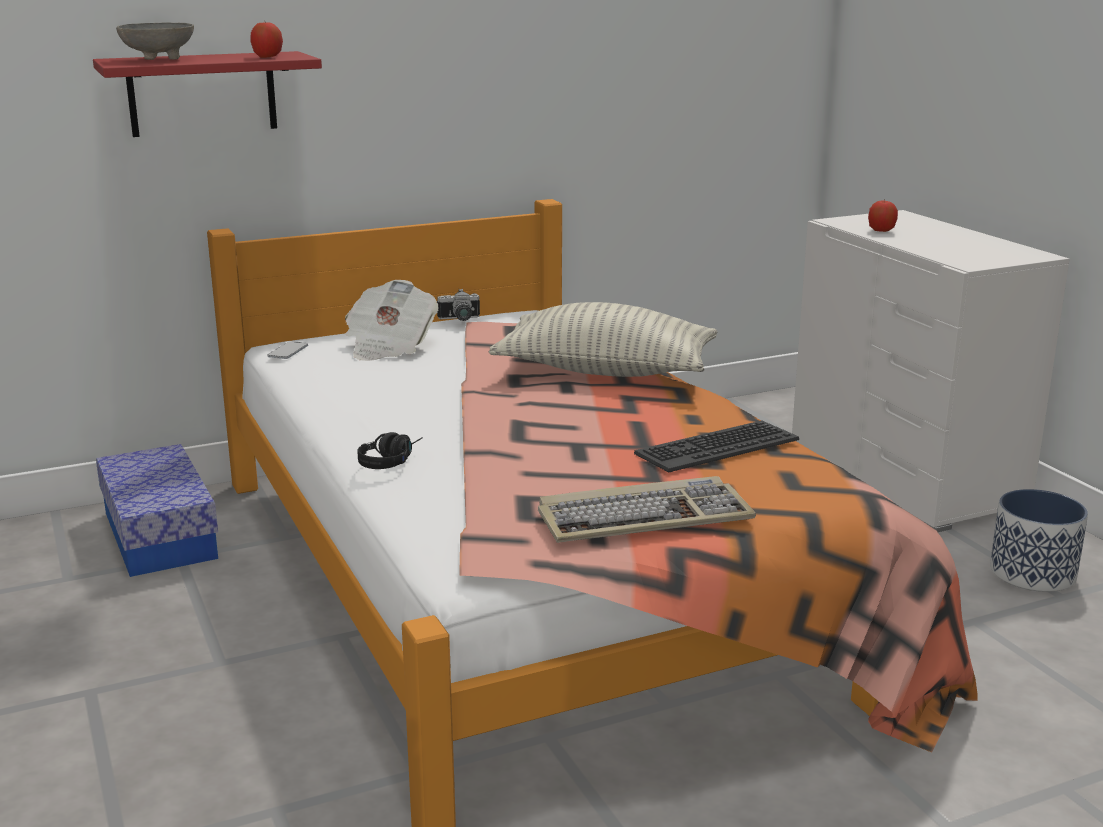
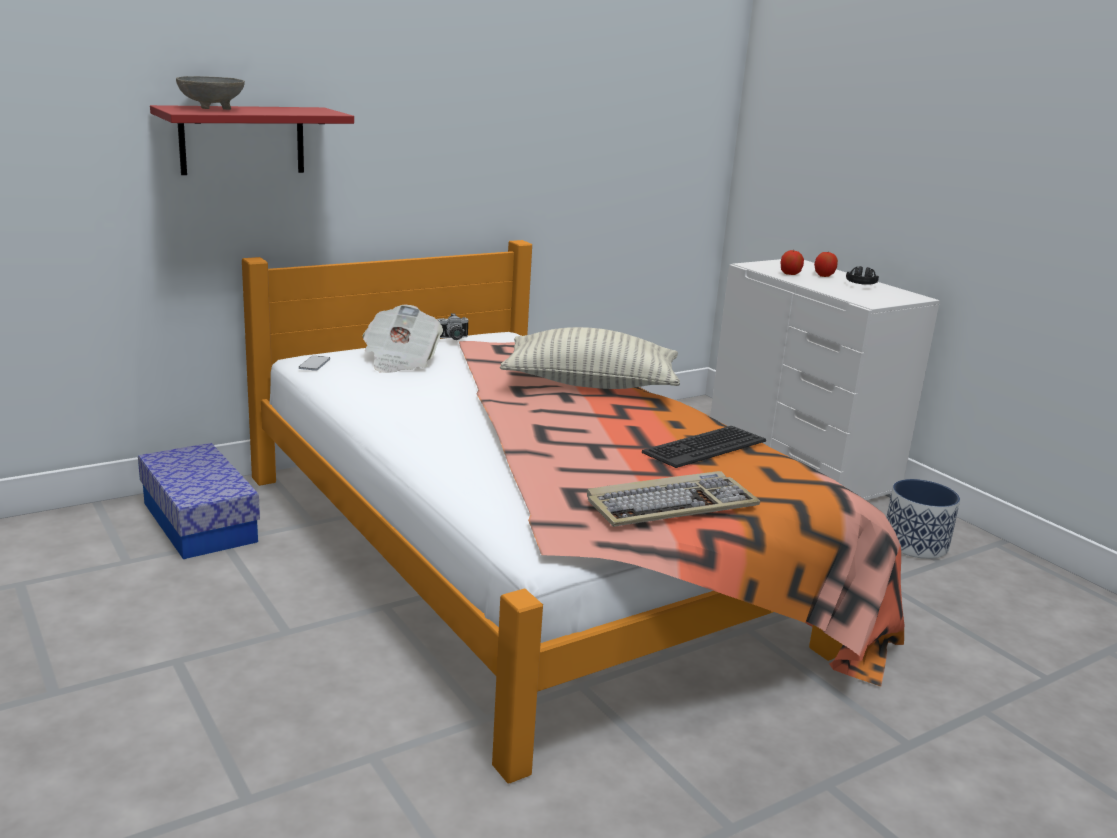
camera: 10 degrees left, 0 degrees up
apple [250,22,283,58] -> apple moved to [814,252,838,277]
black headphones [357,432,422,469] -> black headphones moved to [846,266,879,285]

